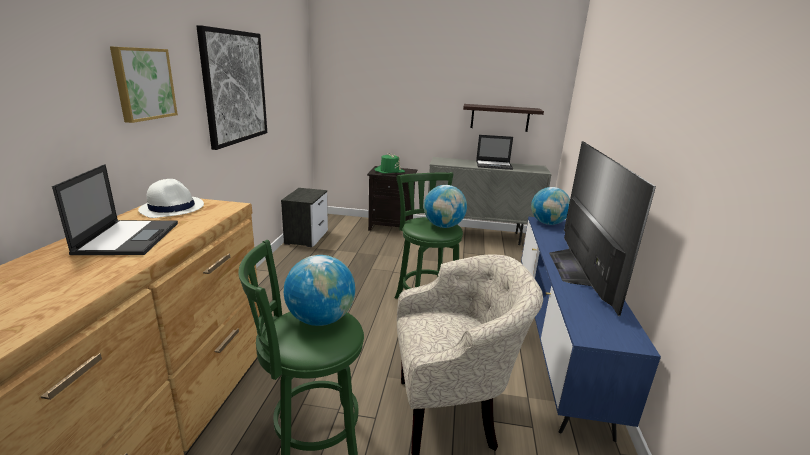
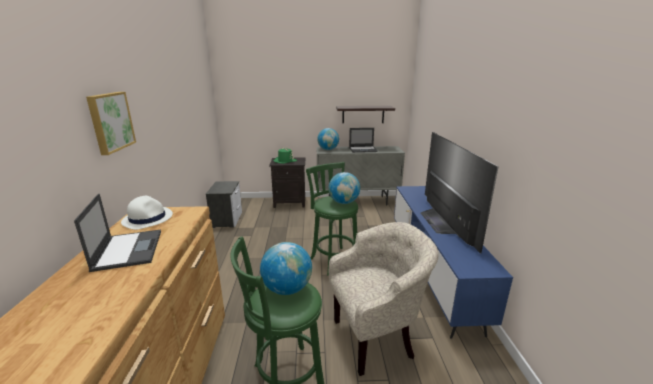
camera: 10 degrees left, 0 degrees up
picture [196,25,267,150] -> none
globe [531,187,570,225] -> globe moved to [317,128,339,150]

